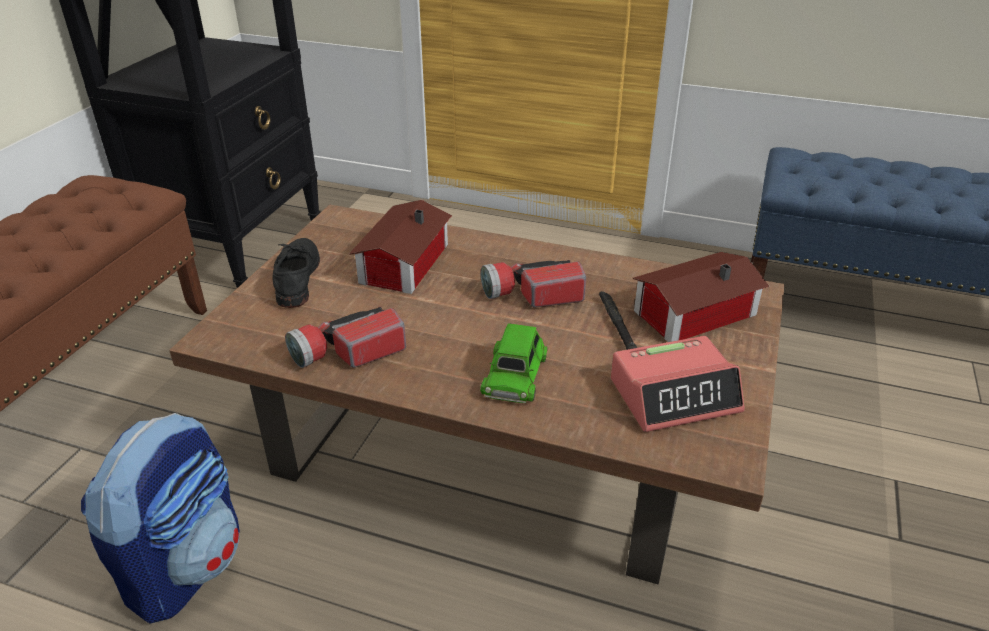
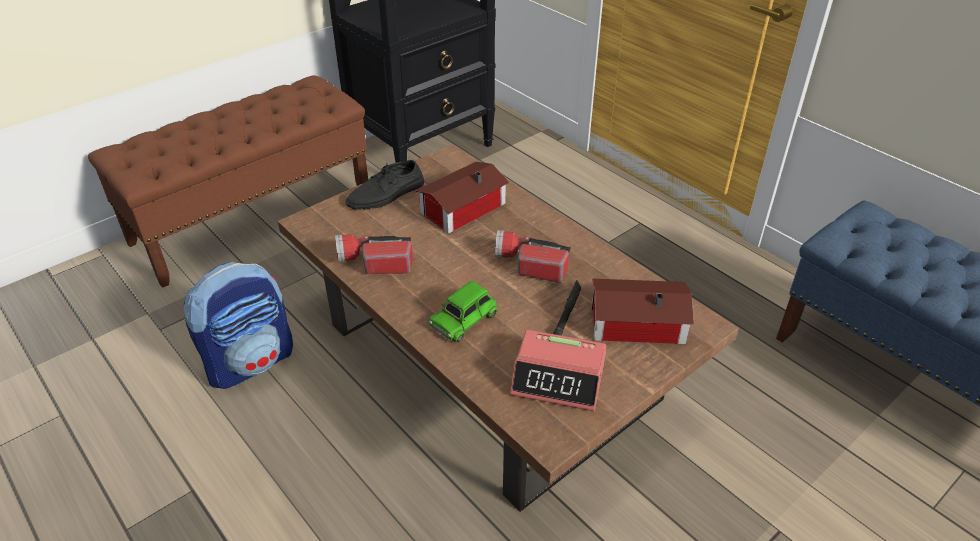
camera: 30 degrees right, 5 degrees up
black shoe [272,238,320,308] -> black shoe turned 150 degrees counterclockwise [345,160,424,210]

